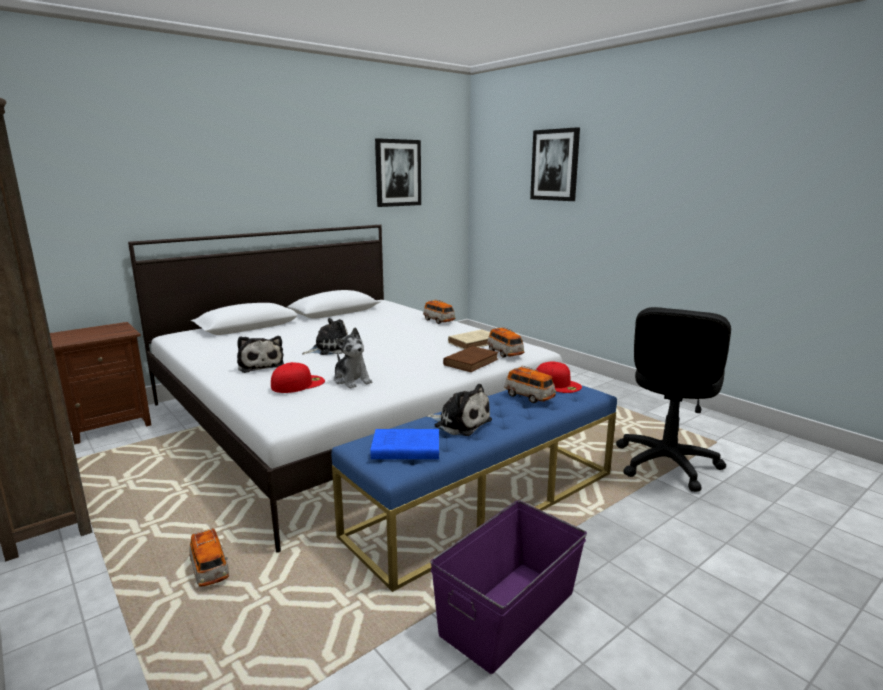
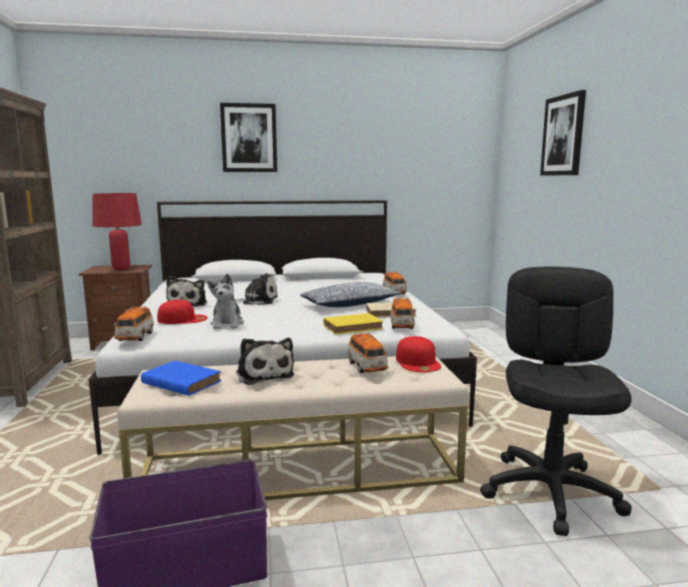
camera: 30 degrees right, 5 degrees down
toy car [189,528,229,587] -> toy car moved to [114,306,154,341]
blue bench [331,385,617,592] -> beige bench [117,356,468,500]
picture [375,138,421,207] -> picture moved to [220,103,277,172]
brown book [443,346,499,372] -> yellow book [323,313,383,335]
black office chair [616,307,731,492] -> black office chair turned 135 degrees clockwise [480,267,632,536]
none -> red table lamp [92,193,142,270]
none -> pillow [300,282,401,307]

